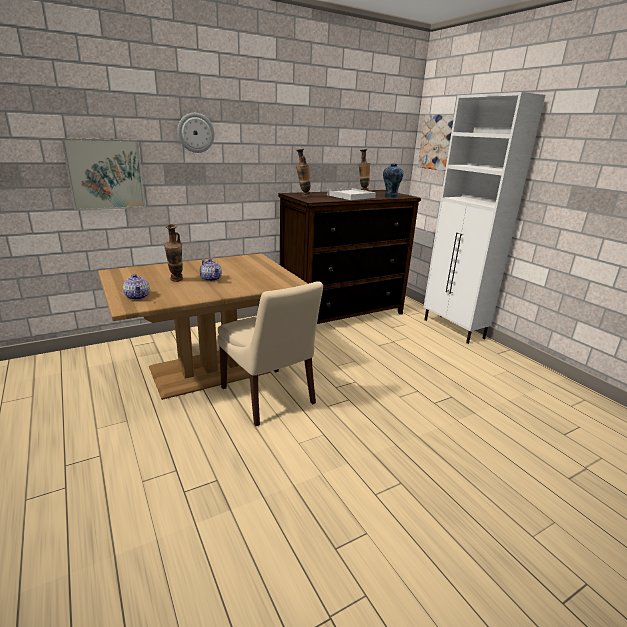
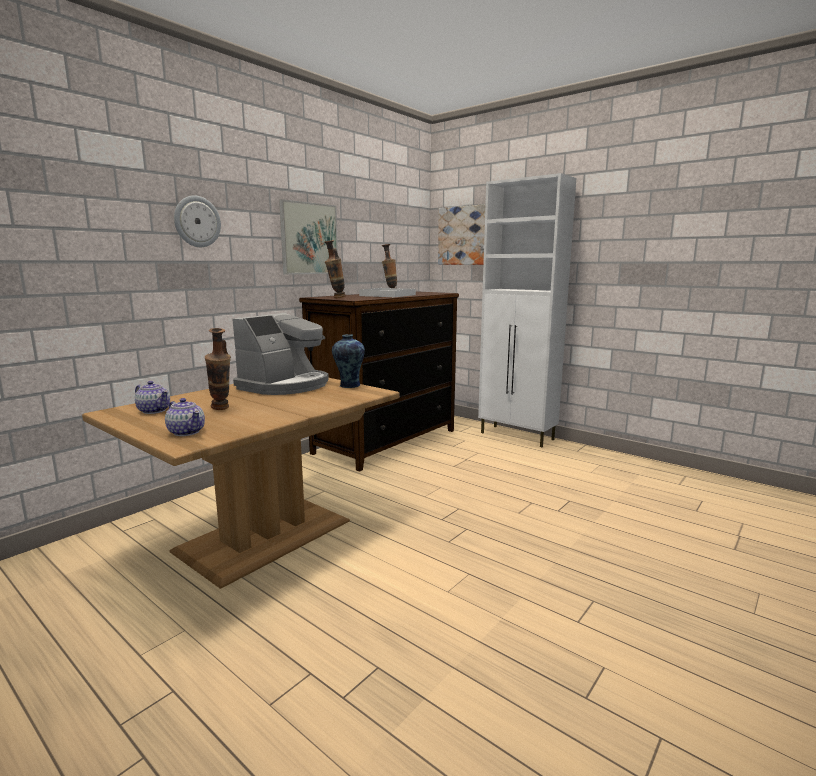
camera: 20 degrees left, 10 degrees down
picture [61,138,146,211] -> picture moved to [279,199,338,275]
teapot [200,259,222,281] -> teapot moved to [135,381,170,414]
beige chair [217,281,323,426] -> none
vase [383,164,403,198] -> vase moved to [332,334,365,388]
none -> coffee machine [232,313,329,395]

